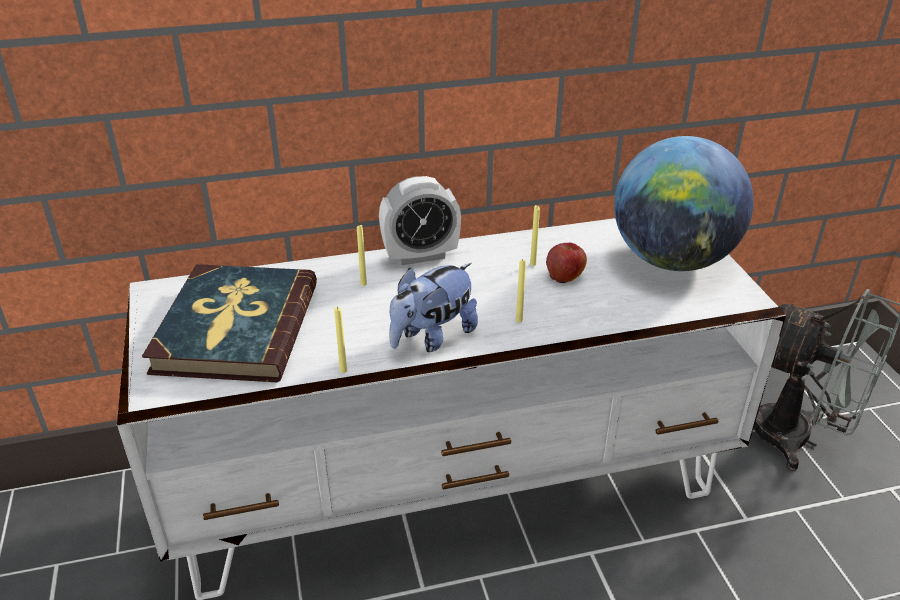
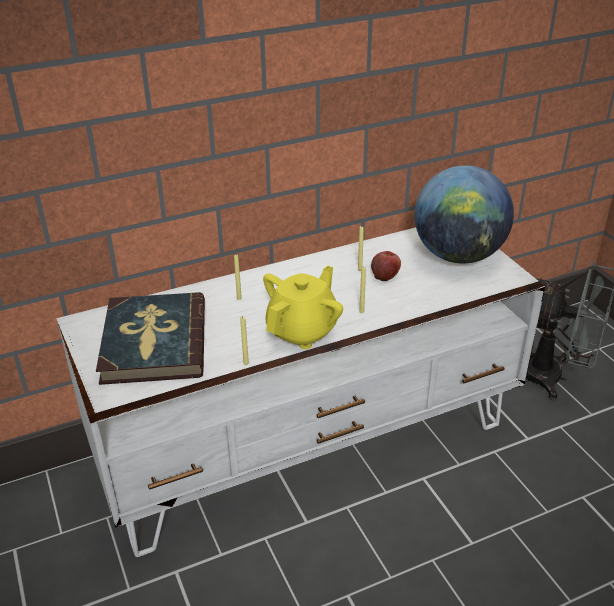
camera: 10 degrees left, 0 degrees up
alarm clock [379,176,461,265] -> none
plush toy [389,263,478,352] -> yellow teapot [263,266,343,349]

